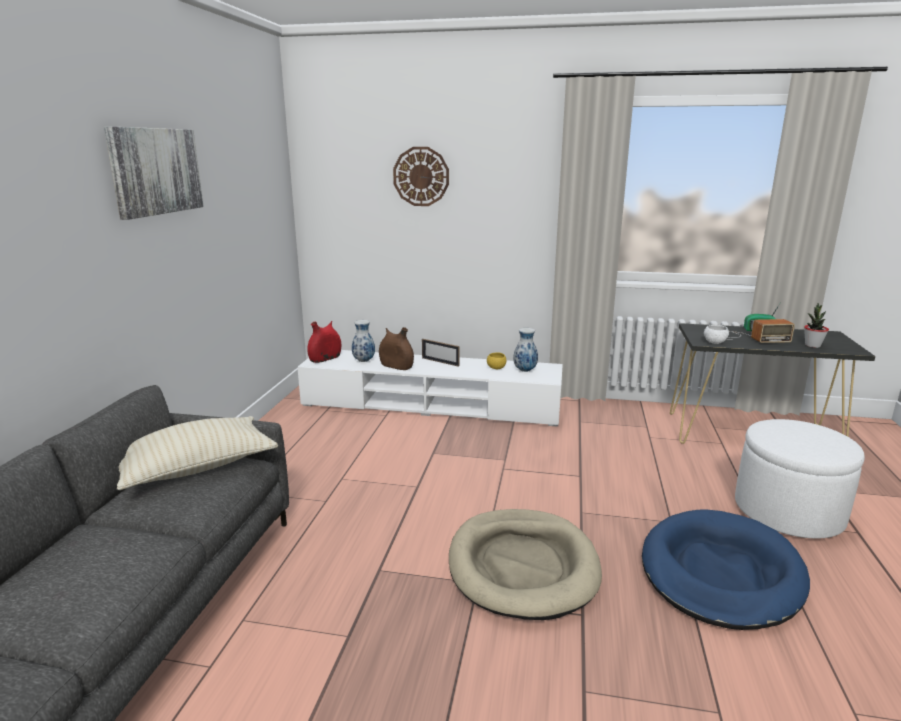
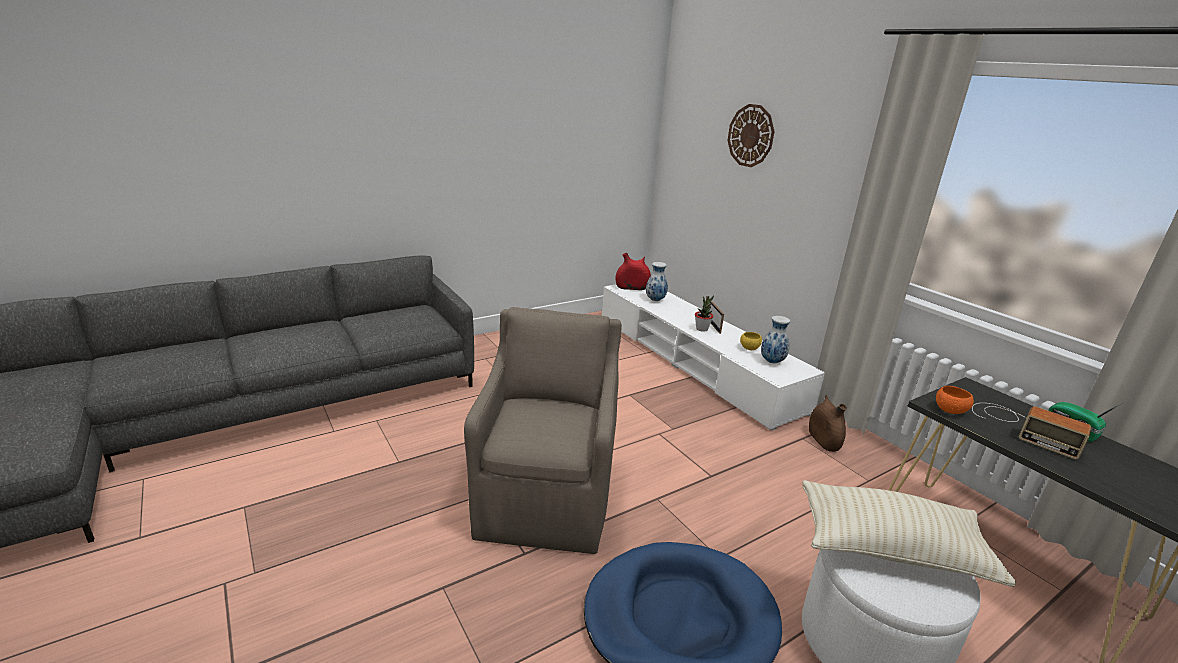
camera: 45 degrees right, 5 degrees up
picture [104,126,204,220] -> none
beige pillow [117,416,278,490] -> beige pillow moved to [802,480,1016,587]
brown vase [379,327,414,370] -> brown vase moved to [809,395,847,452]
beige dog bed [449,509,602,620] -> brown armchair [464,307,622,554]
white bowl [704,325,729,344] -> orange bowl [936,386,974,414]
potted plant [804,303,829,348] -> potted plant moved to [695,295,714,332]

